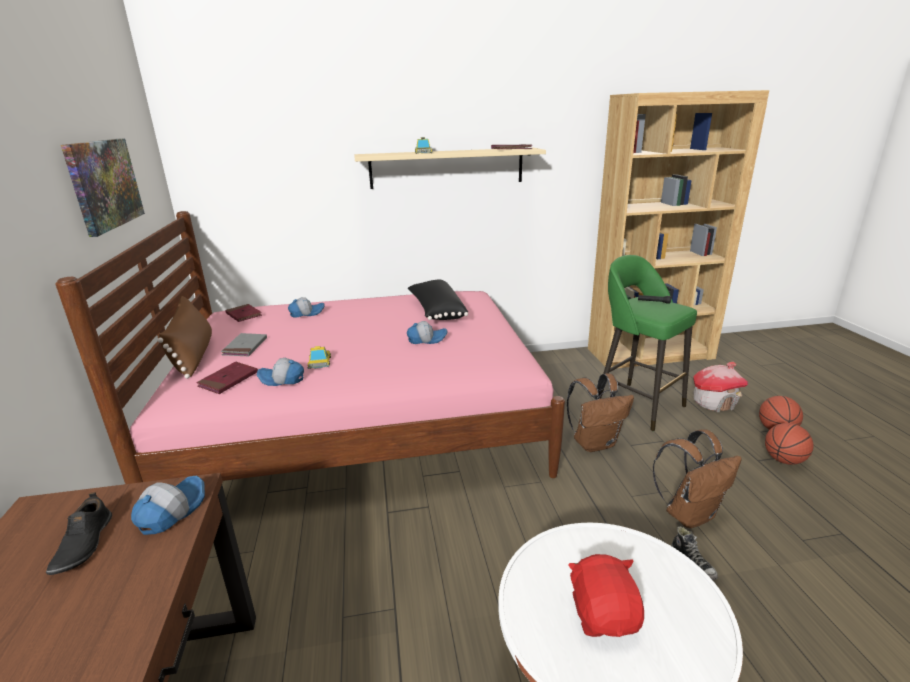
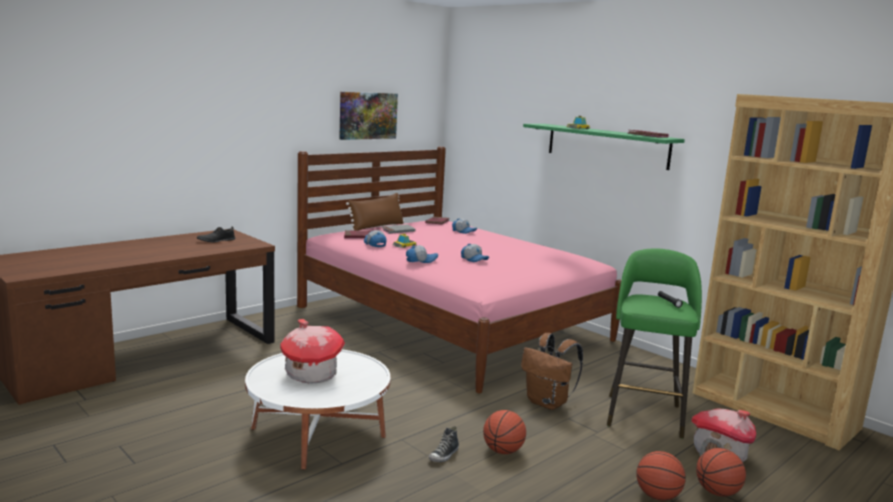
camera: 55 degrees right, 10 degrees down
cap [131,476,205,535] -> cap moved to [406,245,438,263]
beige shelf [355,148,546,189] -> green shelf [523,124,685,170]
black pillow [408,280,468,320] -> none
red plush toy [568,554,644,637] -> toy house [280,319,345,383]
brown backpack [653,429,742,528] -> basketball [483,410,526,454]

